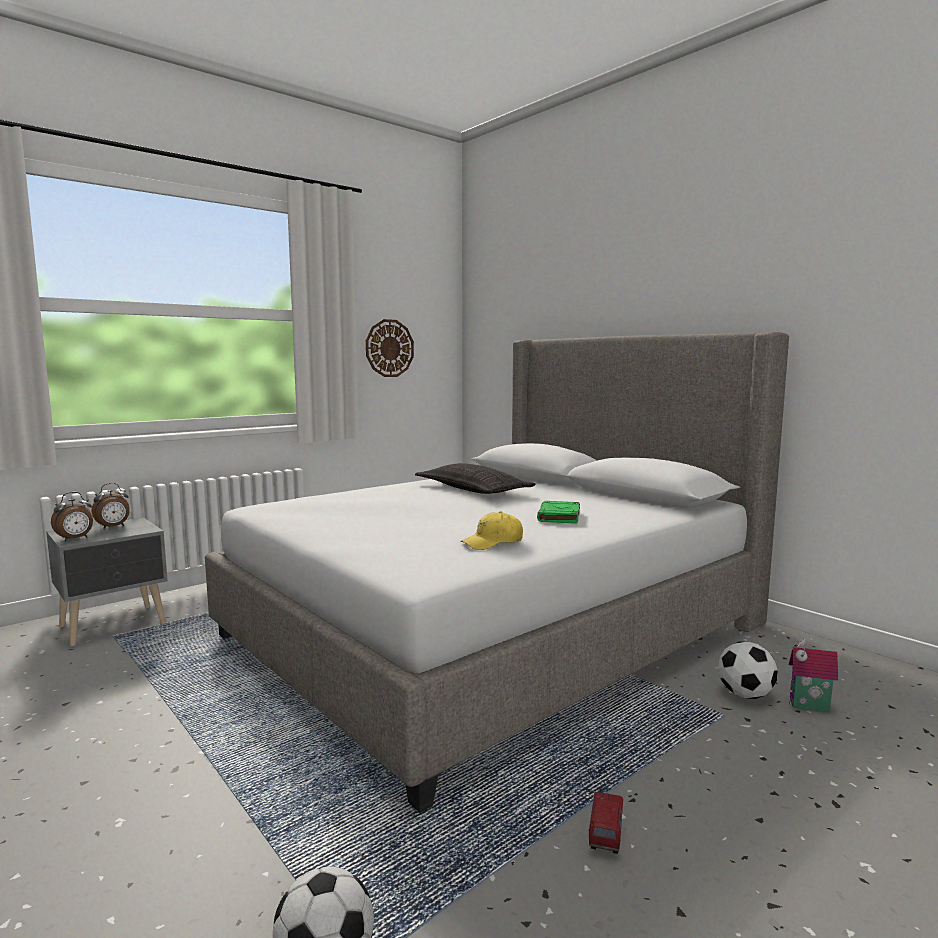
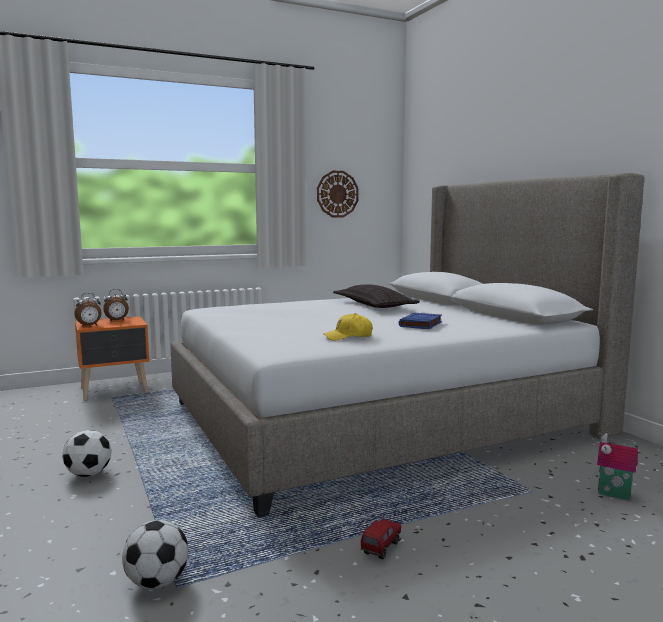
camera: 15 degrees right, 0 degrees up
grey nightstand [46,517,168,646] -> orange nightstand [75,316,149,401]
green book [537,501,580,524] -> blue book [399,313,442,329]
football [718,641,778,699] -> football moved to [62,430,112,477]

